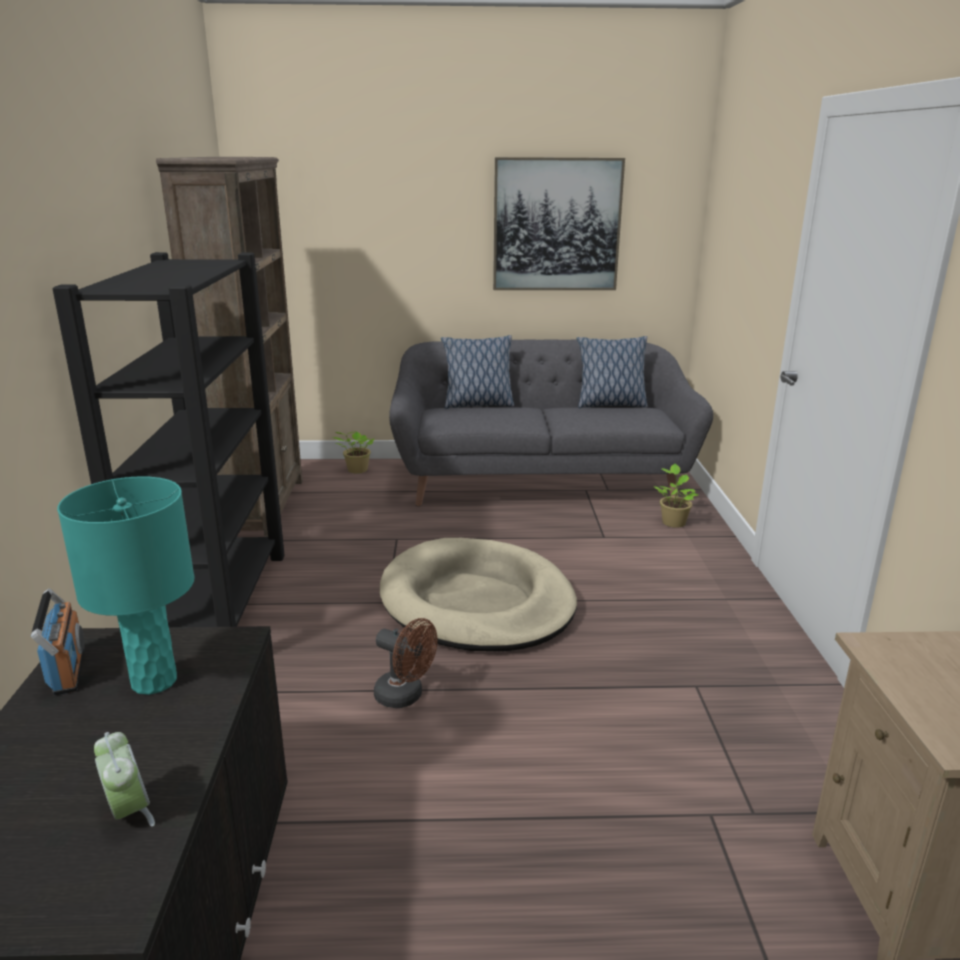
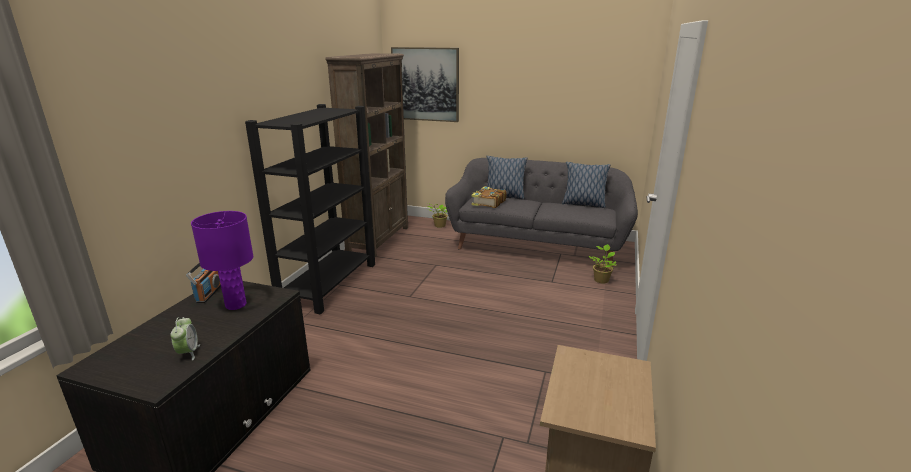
camera: 20 degrees right, 0 degrees up
turquoise table lamp [57,476,195,695] -> purple table lamp [191,211,253,310]
brown fan [374,618,438,708] -> none
beige dog bed [380,538,577,651] -> none
picture [493,157,625,290] -> picture moved to [391,47,459,122]
none -> book [471,186,507,208]

